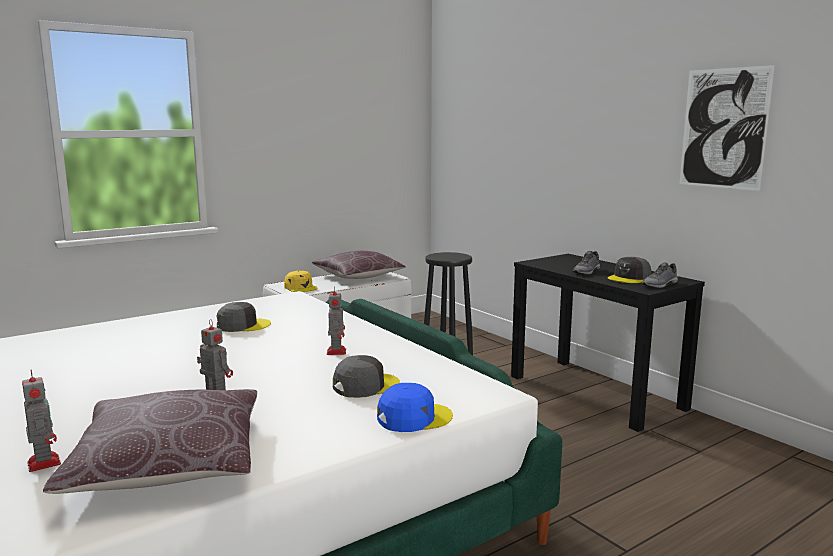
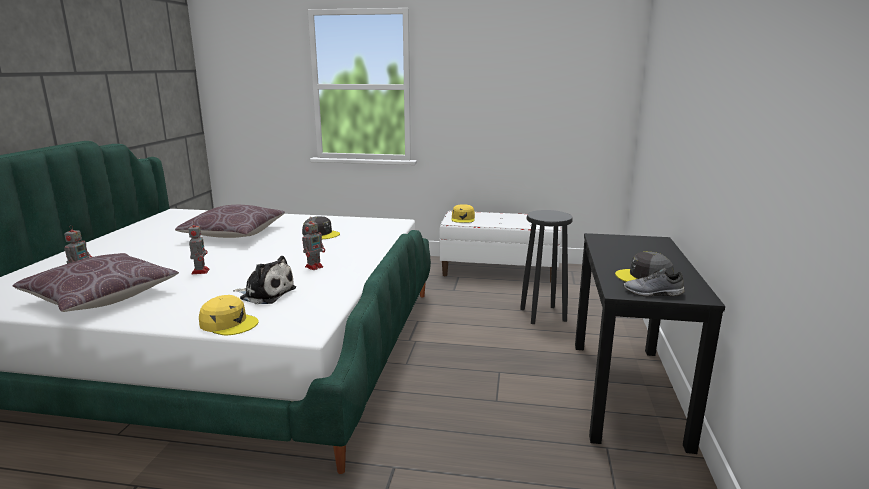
camera: 45 degrees right, 5 degrees up
brown pillow [312,251,406,279] -> brown pillow moved to [175,205,285,238]
grey cap [333,355,400,398] -> plush toy [233,256,296,304]
blue cap [377,383,453,432] -> yellow cap [199,295,259,335]
grey shoe [573,251,600,275] -> none
picture [680,65,775,191] -> none

